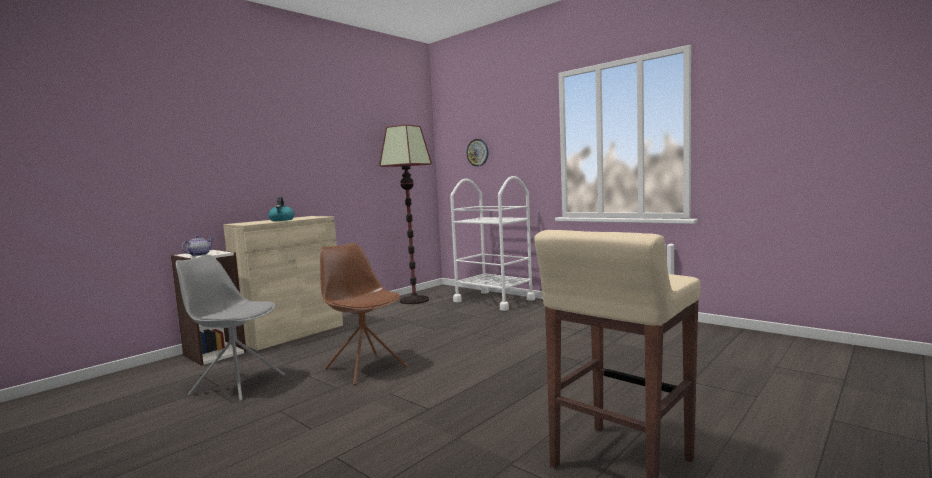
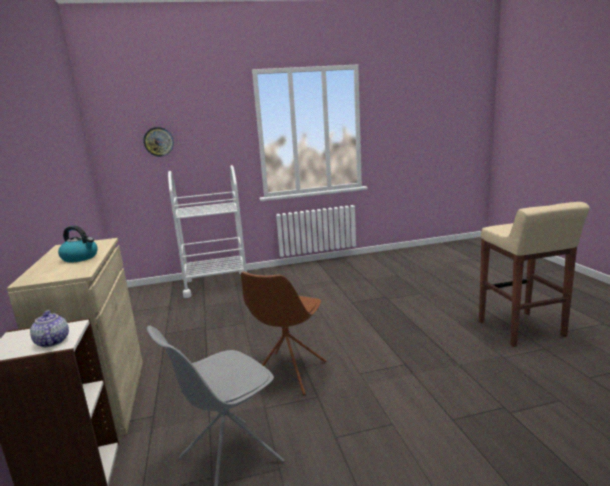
camera: 55 degrees left, 10 degrees up
brown chair [320,243,407,385] -> brown chair turned 60 degrees counterclockwise [241,271,326,395]
floor lamp [379,124,432,304] -> none

